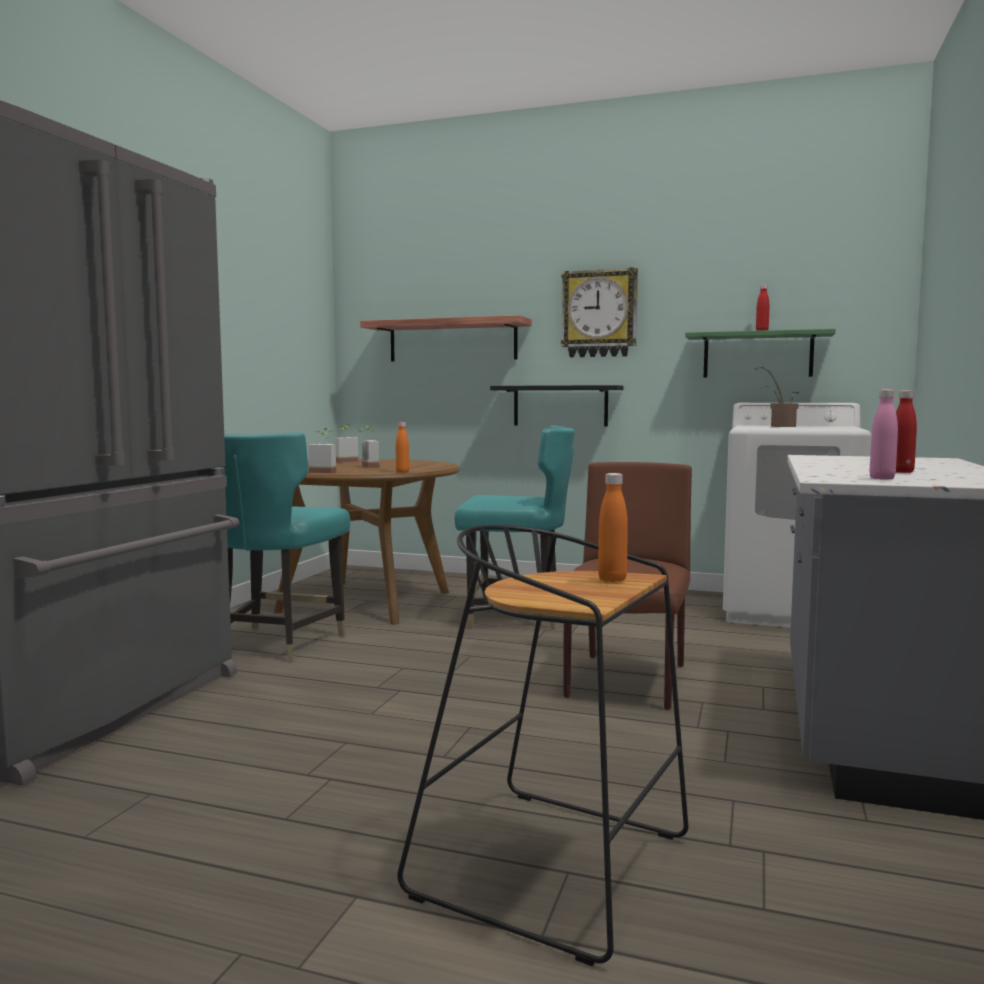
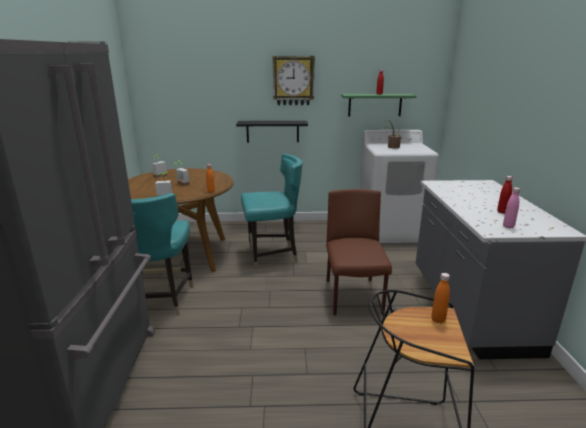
camera: 20 degrees left, 15 degrees up
shelf [360,315,532,362] -> none

